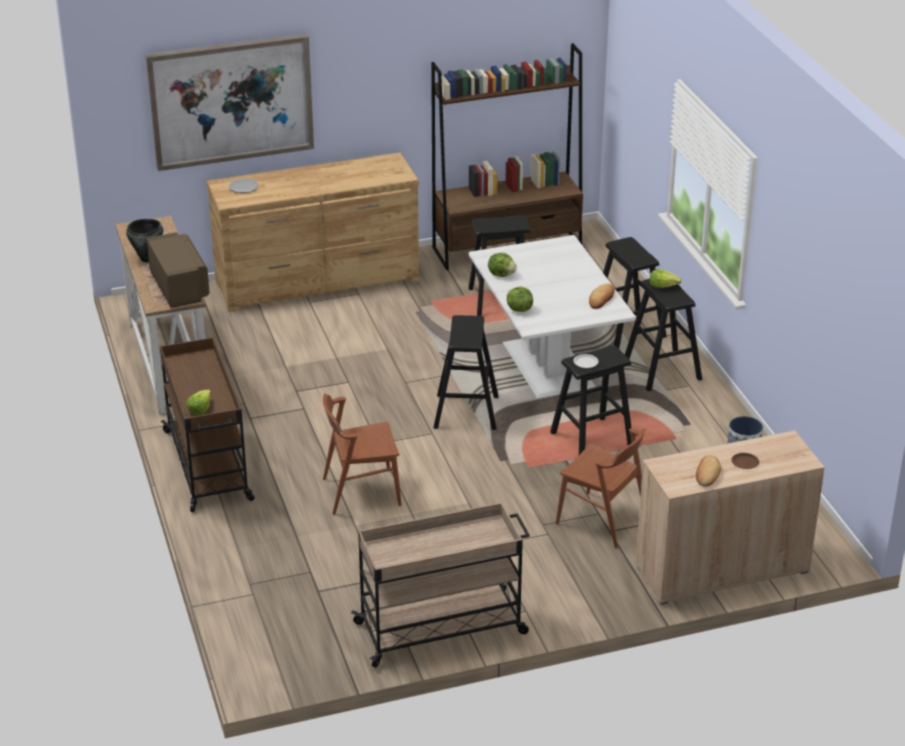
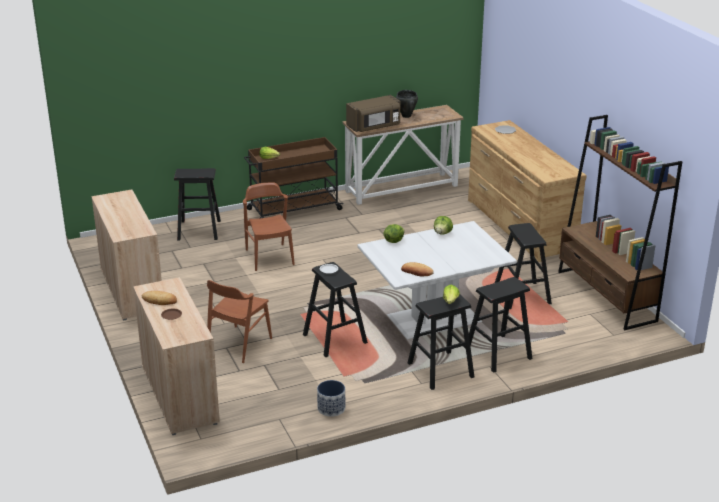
camera: 85 degrees right, 5 degrees down
picture [145,34,314,171] -> none
beige cart [351,503,530,668] -> beige cabinet [91,190,162,321]
black stool [434,315,499,430] -> black stool moved to [174,168,221,241]

